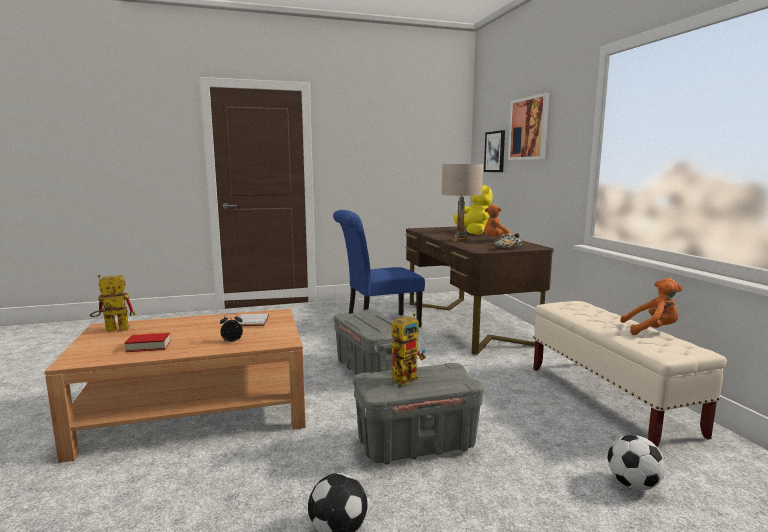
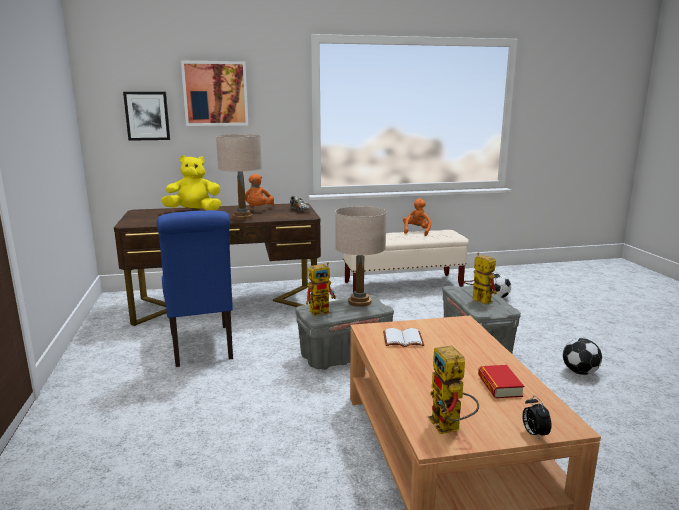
camera: 85 degrees left, 5 degrees up
alarm clock [220,313,243,342] -> alarm clock moved to [522,396,551,441]
none -> toy robot [306,262,336,316]
none -> beige table lamp [335,206,387,307]

